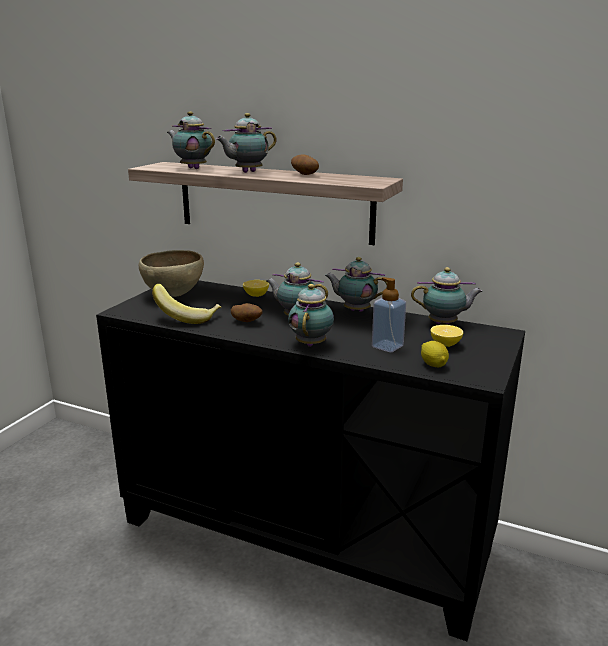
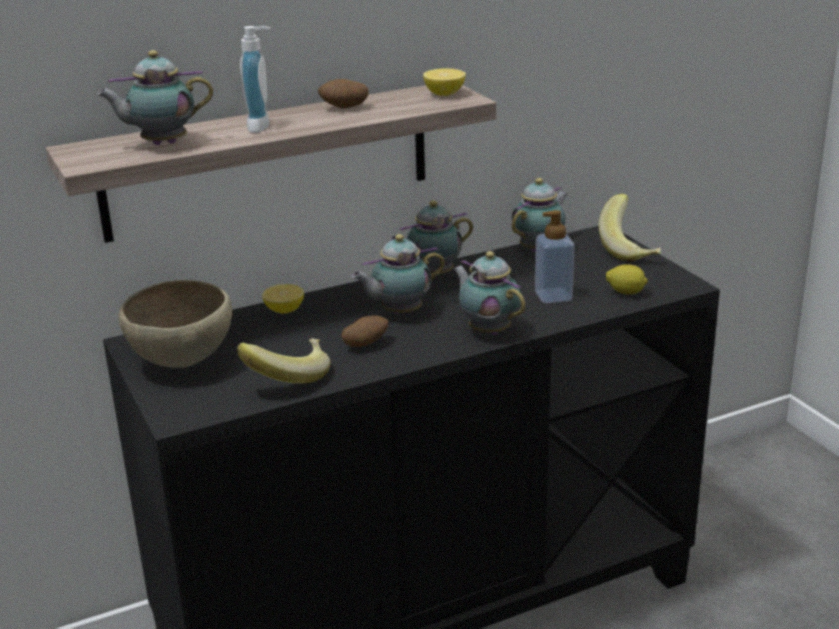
camera: 50 degrees left, 5 degrees up
teapot [216,113,277,173] -> soap dispenser [240,26,271,133]
lemon [431,325,463,347] -> lemon moved to [423,68,466,96]
none -> banana [599,194,661,262]

